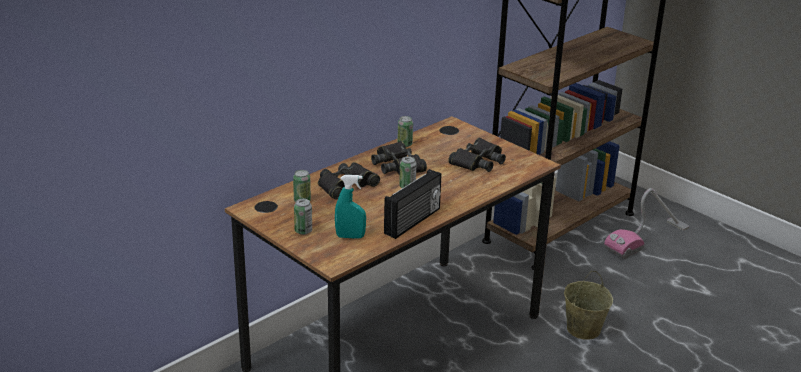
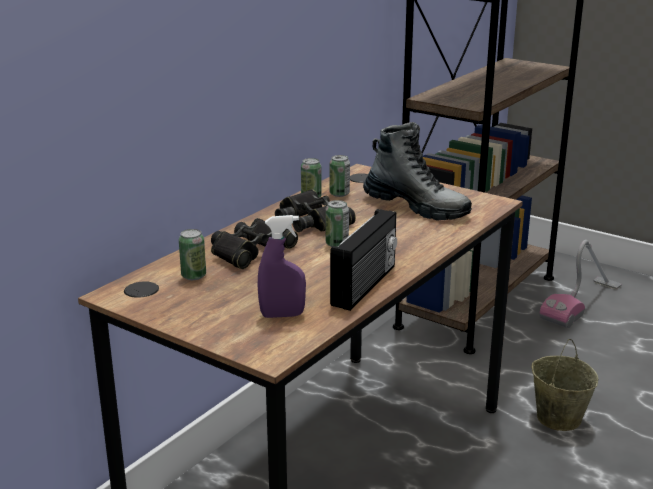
camera: 10 degrees left, 5 degrees down
can [294,199,312,235] -> can moved to [329,155,350,197]
turquoise spray bottle [335,175,366,239] -> purple spray bottle [258,215,306,318]
black binoculars [448,138,506,172] -> boot [363,122,472,221]

